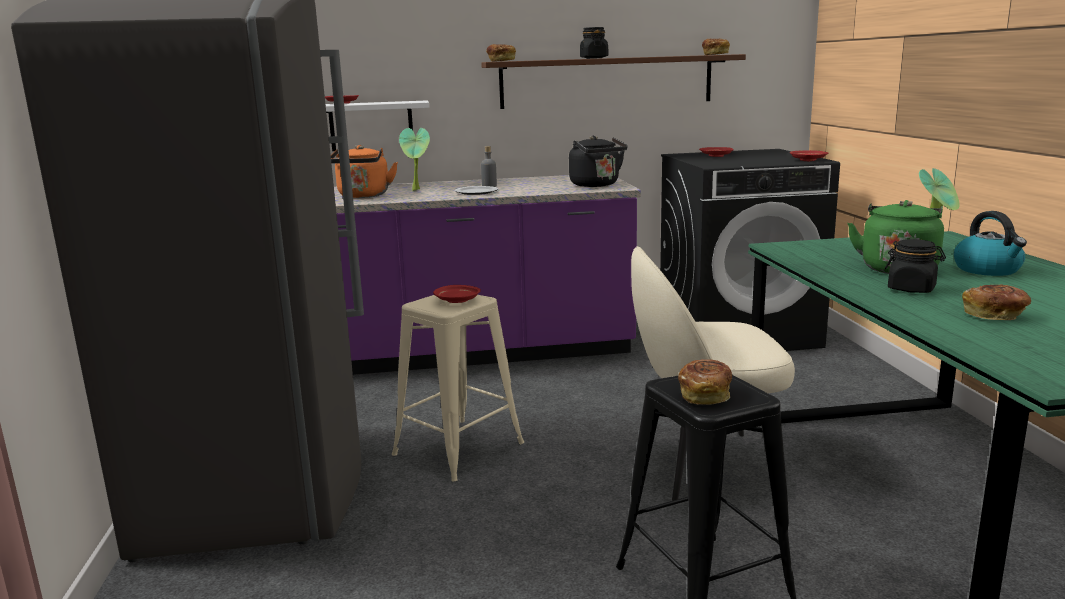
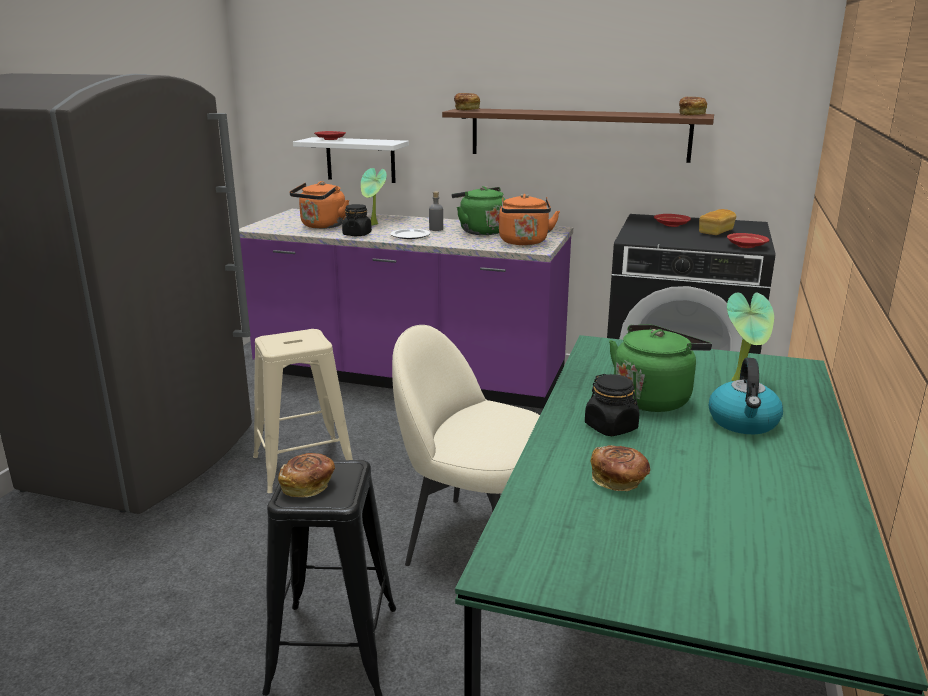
camera: 25 degrees right, 5 degrees up
red plate [433,285,481,303] -> none
black kettle [569,136,628,187] -> orange kettle [499,194,560,245]
black jar [580,27,608,59] -> black jar moved to [342,204,372,236]
none -> green kettle [452,186,506,235]
none -> bread [699,209,736,235]

